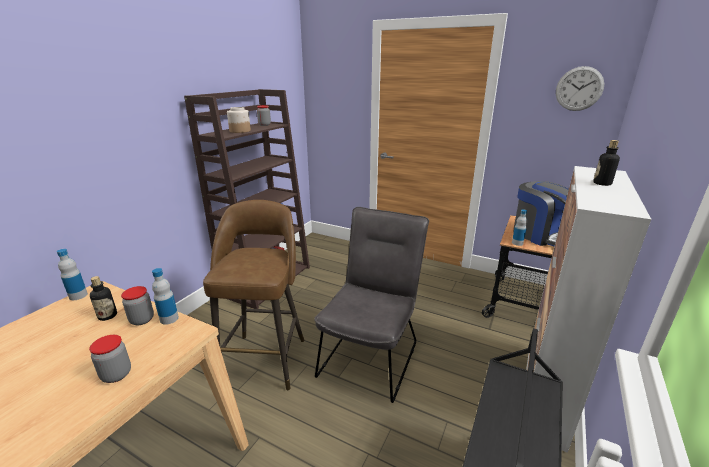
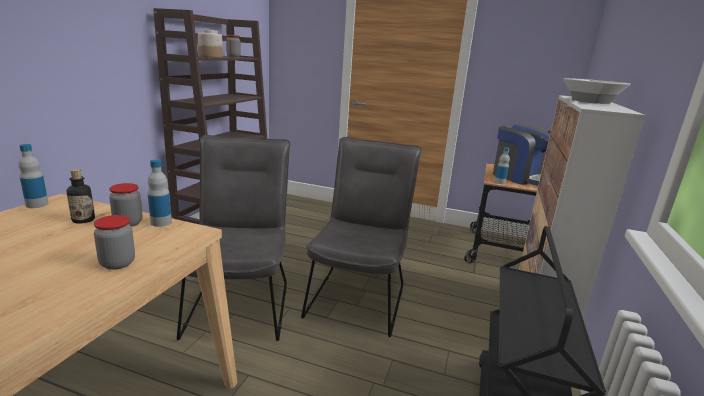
camera: 10 degrees left, 5 degrees down
brown stool [203,200,304,390] -> grey chair [177,135,290,341]
wall clock [556,66,604,111] -> none
bottle [593,140,620,186] -> bowl [563,78,631,104]

